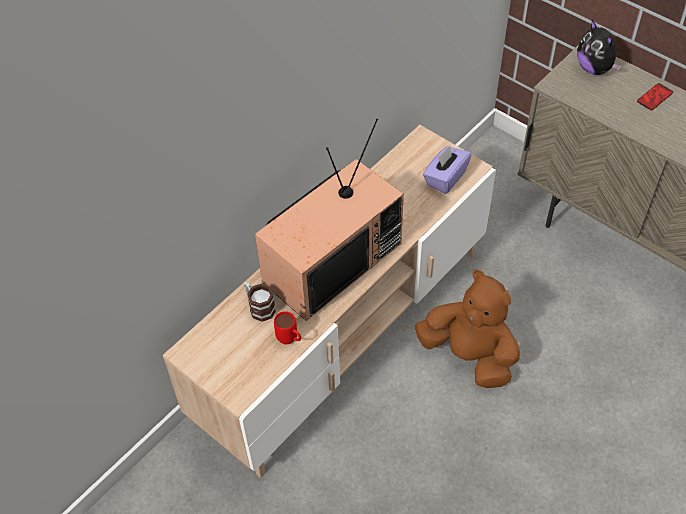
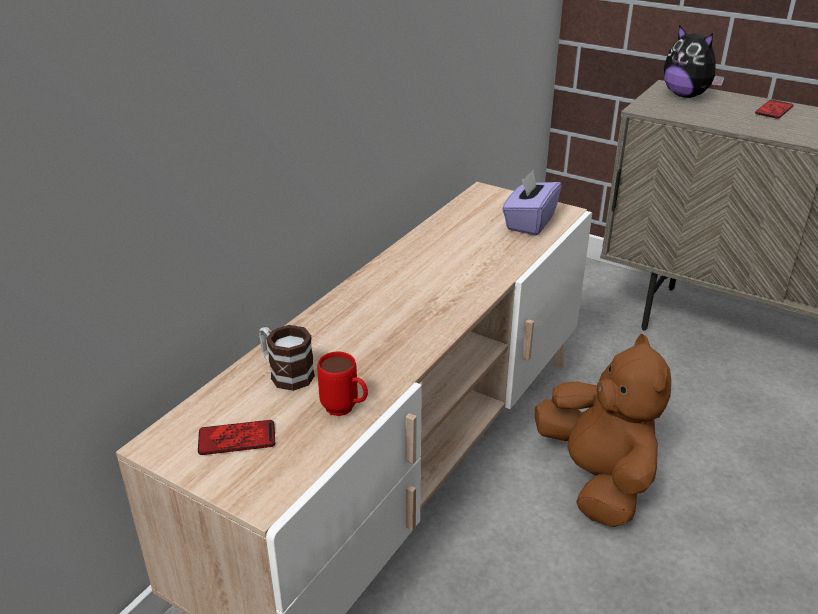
camera: 10 degrees left, 20 degrees down
television [255,118,404,321] -> none
brown plush toy [415,270,520,388] -> brown plush toy turned 45 degrees clockwise [535,334,671,527]
none -> phone [198,420,275,455]

